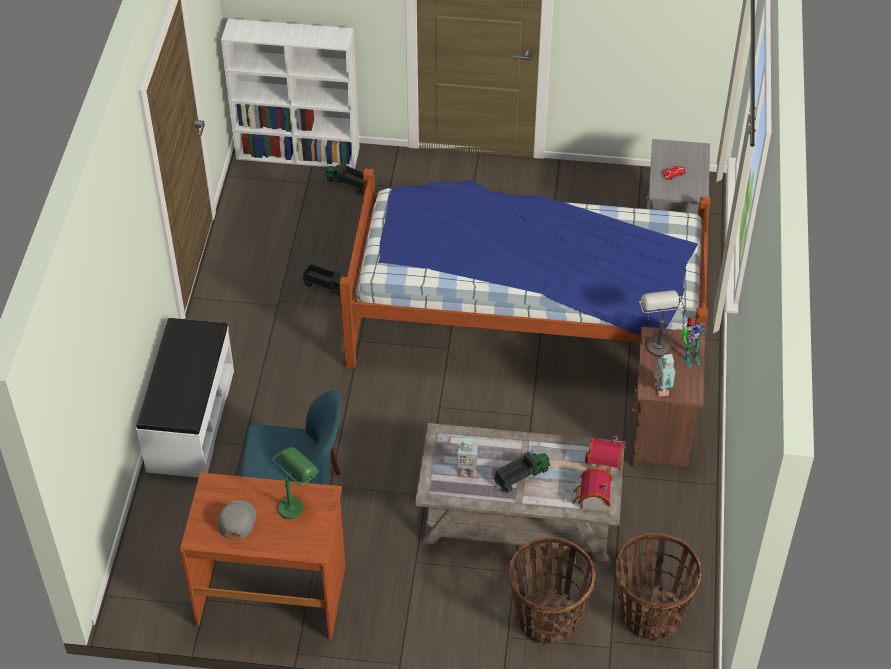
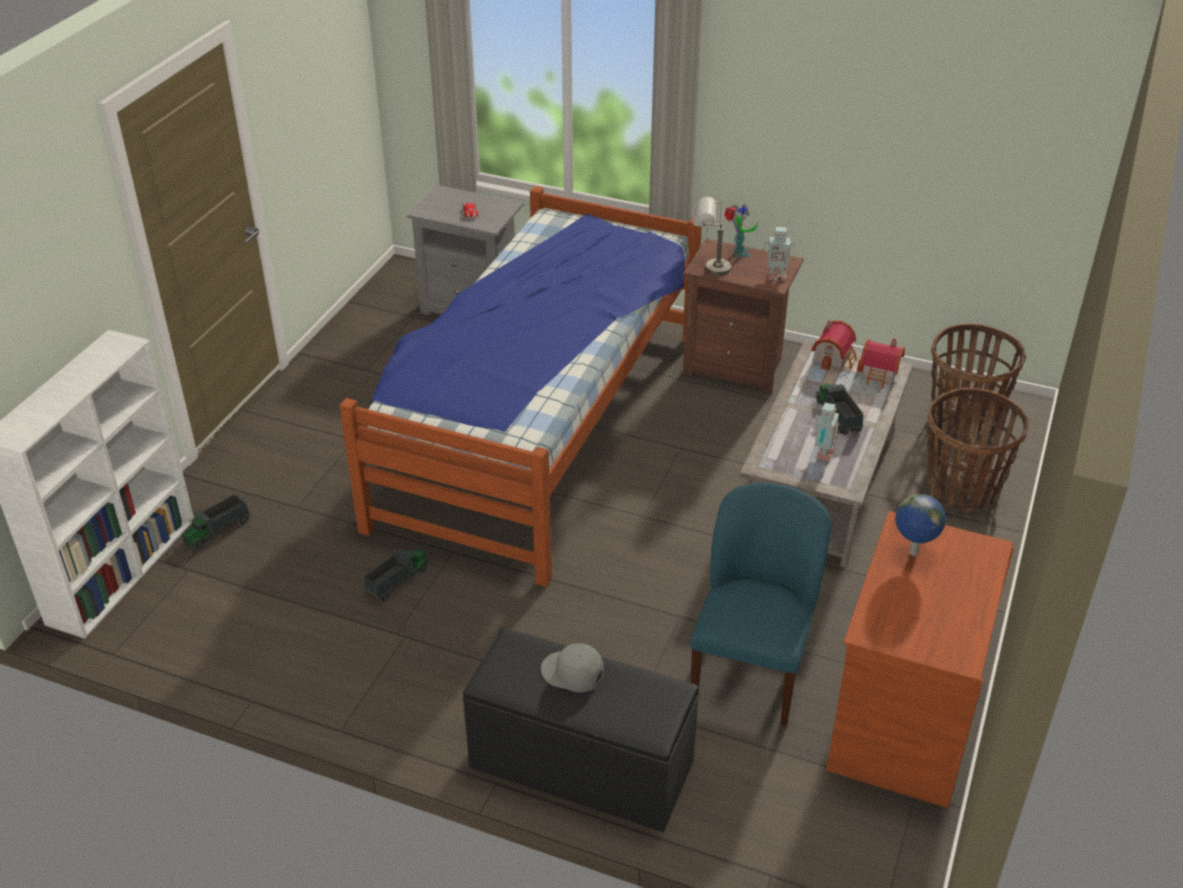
camera: 75 degrees left, 10 degrees down
white bench [136,318,234,478] -> black bench [463,627,700,832]
grey cap [218,500,256,539] -> grey cap moved to [541,643,604,692]
green table lamp [272,447,318,519] -> globe [895,494,946,556]

